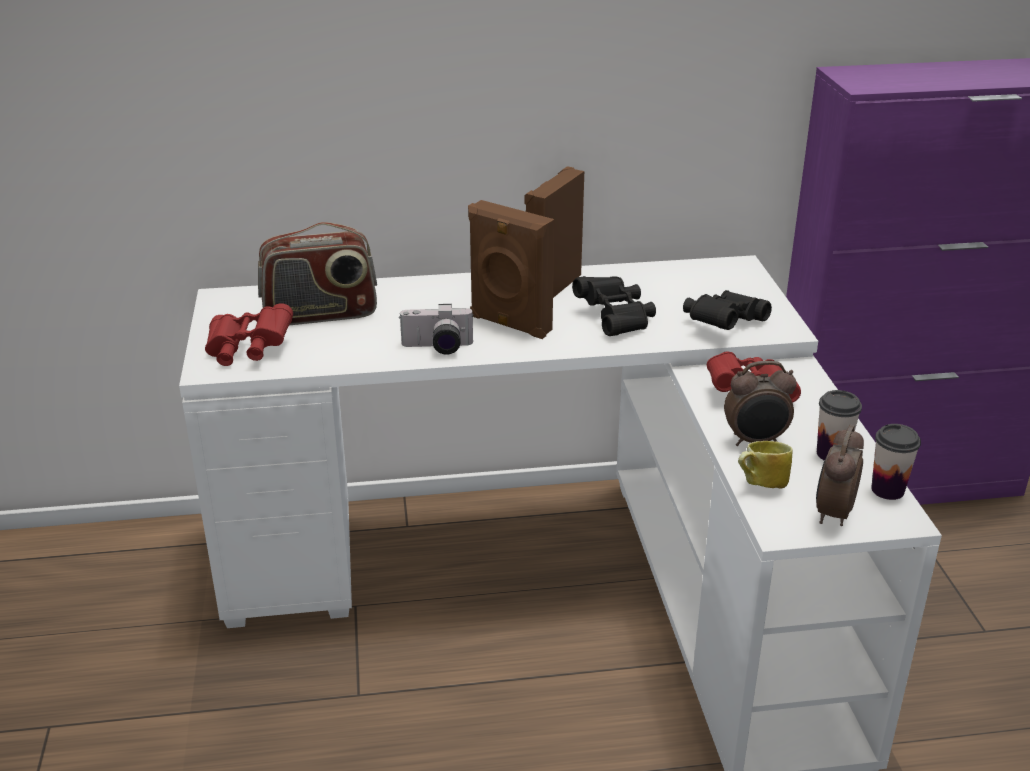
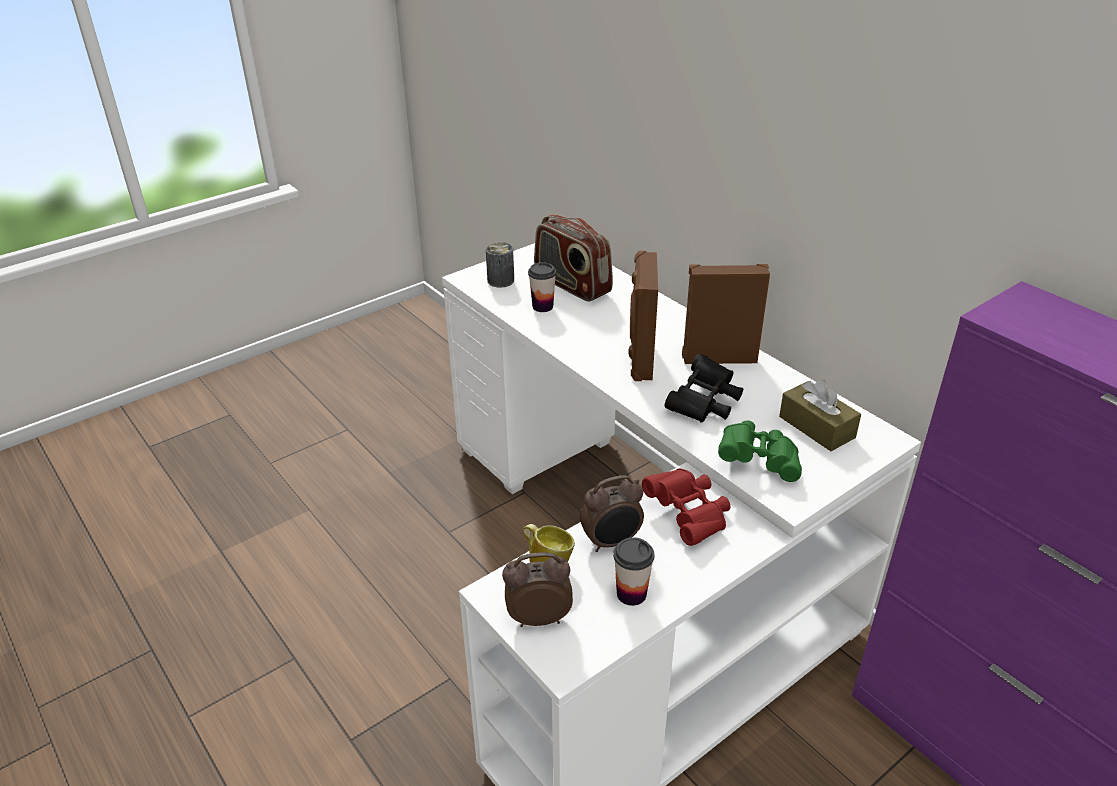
camera: 60 degrees right, 5 degrees up
red binoculars [205,303,293,366] -> can [486,242,514,287]
camera [399,304,473,355] -> none
black binoculars [683,290,772,330] -> green binoculars [718,420,802,482]
alarm clock [724,361,797,446] -> alarm clock turned 75 degrees counterclockwise [580,475,644,552]
cup [871,424,921,500] -> cup moved to [528,262,556,312]
none -> brown tissue box [779,379,861,451]

